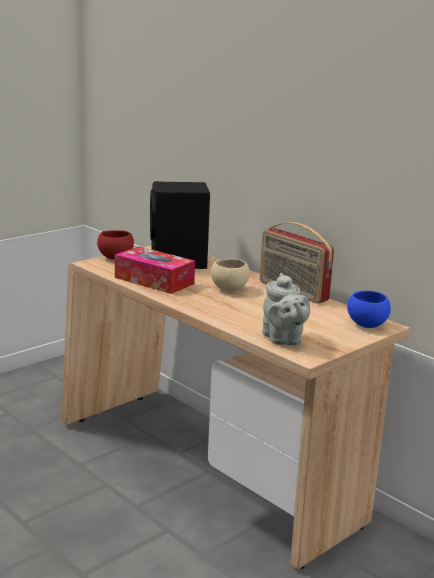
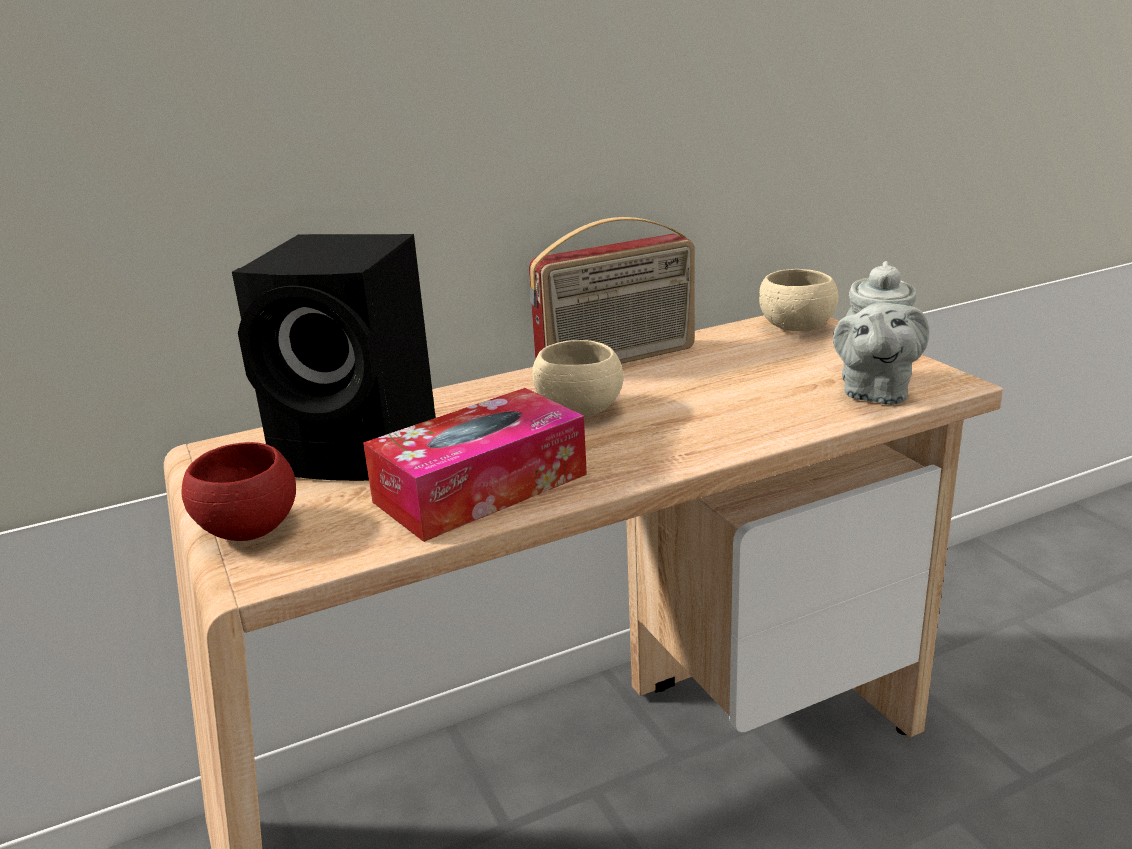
camera: 70 degrees left, 5 degrees up
grey teapot [262,273,310,345] -> grey teapot turned 105 degrees clockwise [833,261,929,405]
blue bowl [347,291,391,328] -> beige bowl [759,269,839,331]

